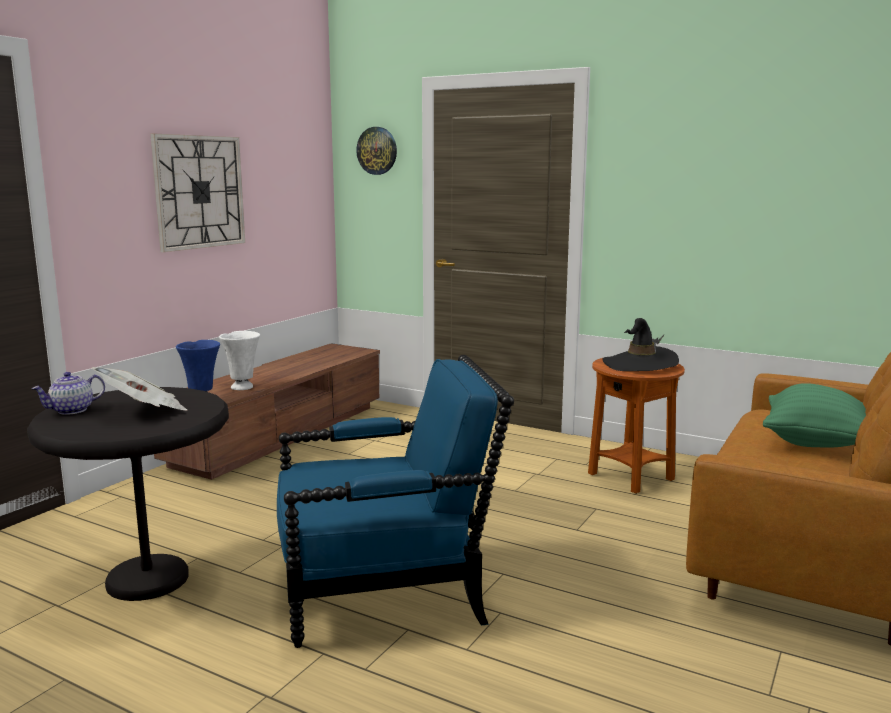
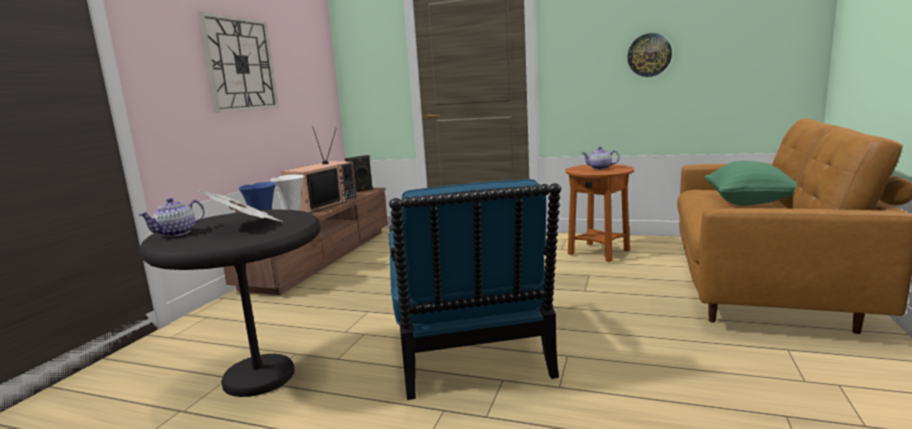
camera: 10 degrees left, 0 degrees up
blue armchair [277,355,514,648] -> blue armchair turned 105 degrees clockwise [388,179,561,400]
wall clock [356,127,397,175] -> wall clock moved to [627,33,672,77]
black hat [602,318,679,371] -> teapot [582,147,619,169]
none -> television [281,126,357,213]
none -> black speaker [345,155,373,192]

